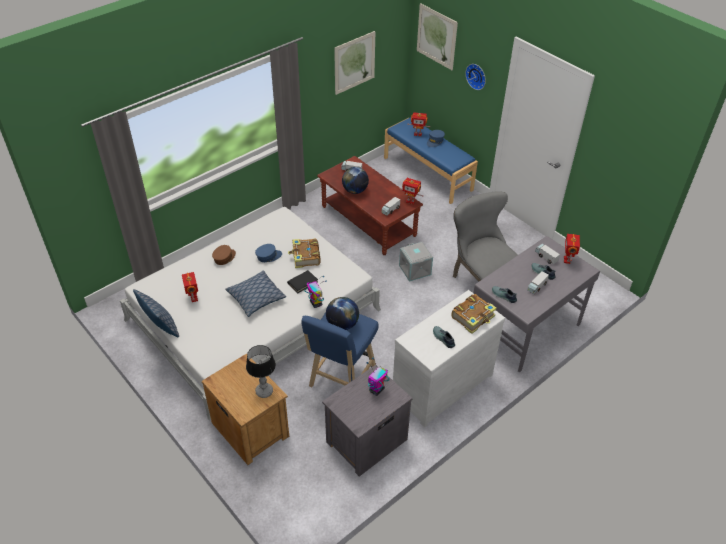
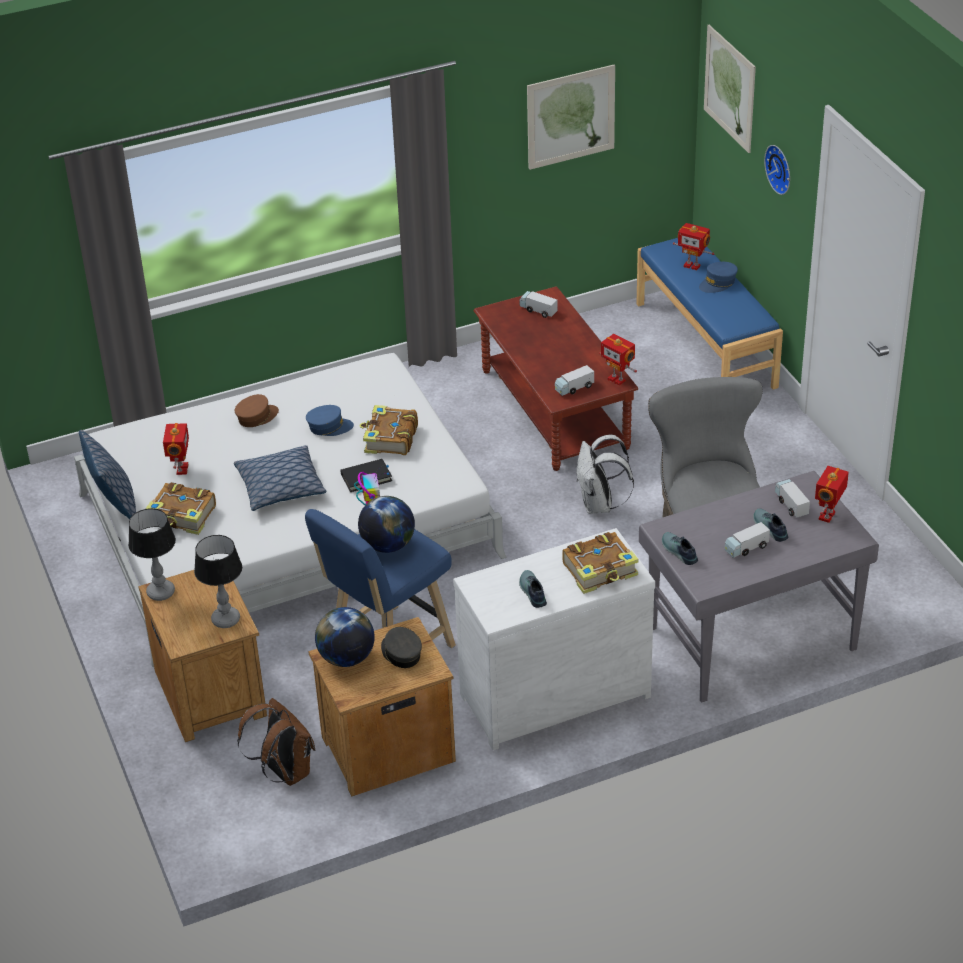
camera: 20 degrees right, 5 degrees down
grey nightstand [322,365,413,477] -> brown nightstand [309,617,456,796]
globe [342,167,369,194] -> globe moved to [315,607,375,667]
toy robot [367,358,390,396] -> grey cap [381,627,422,668]
grey storage box [399,242,433,282] -> white backpack [577,435,634,514]
none -> table lamp [128,508,176,601]
none -> book [145,482,216,535]
none -> brown backpack [237,698,315,786]

